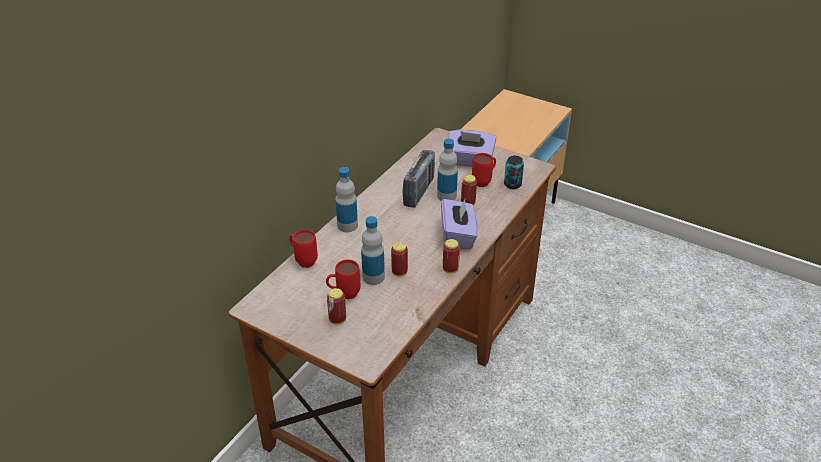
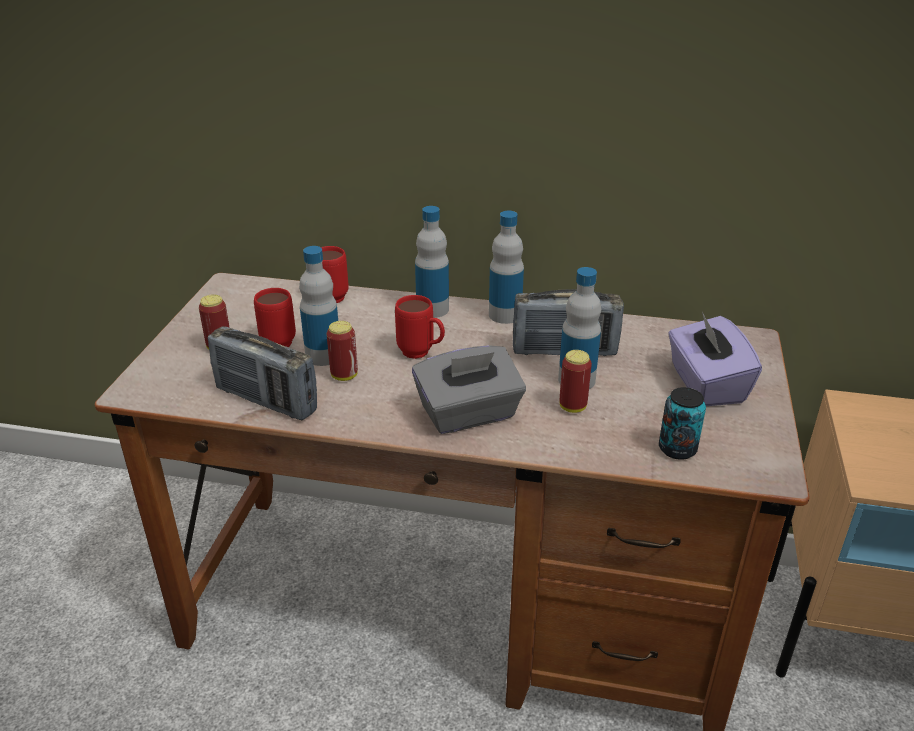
camera: 70 degrees right, 5 degrees down
purple tissue box [441,197,478,249] -> grey tissue box [412,345,526,434]
can [443,239,460,274] -> none
red mug [472,153,496,187] -> red mug moved to [395,295,445,359]
none -> radio [208,326,317,420]
none -> bottle [489,211,524,324]

